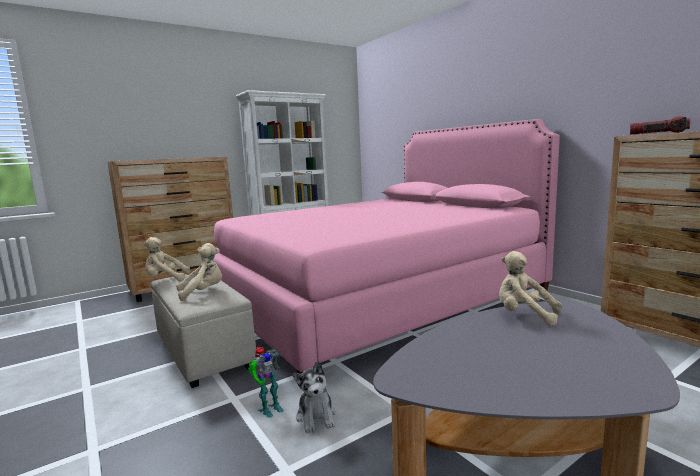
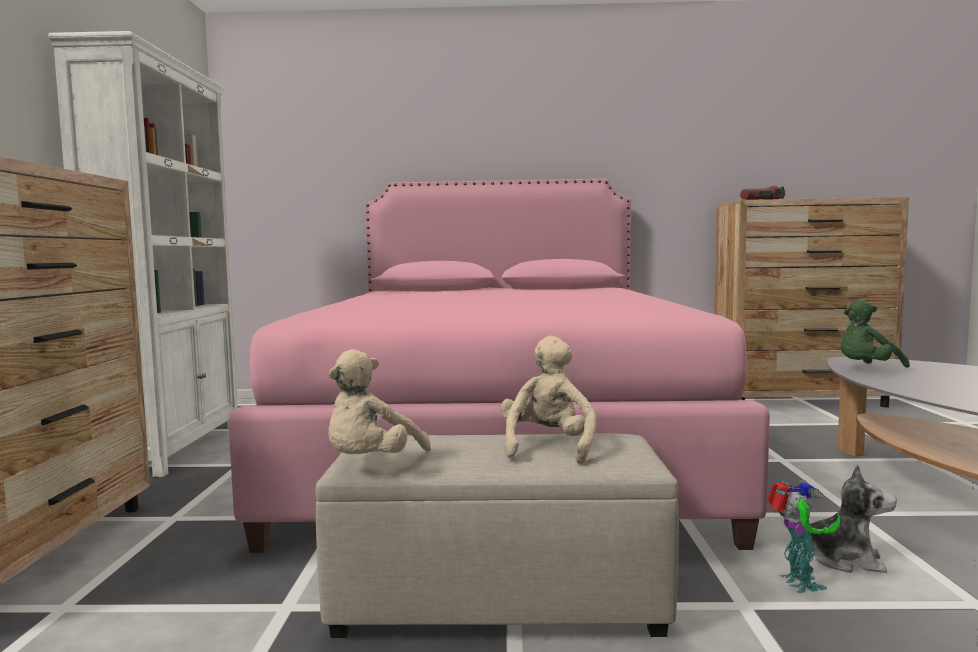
camera: 55 degrees left, 5 degrees down
beige plush toy [499,251,562,326] -> green plush toy [841,299,910,368]

